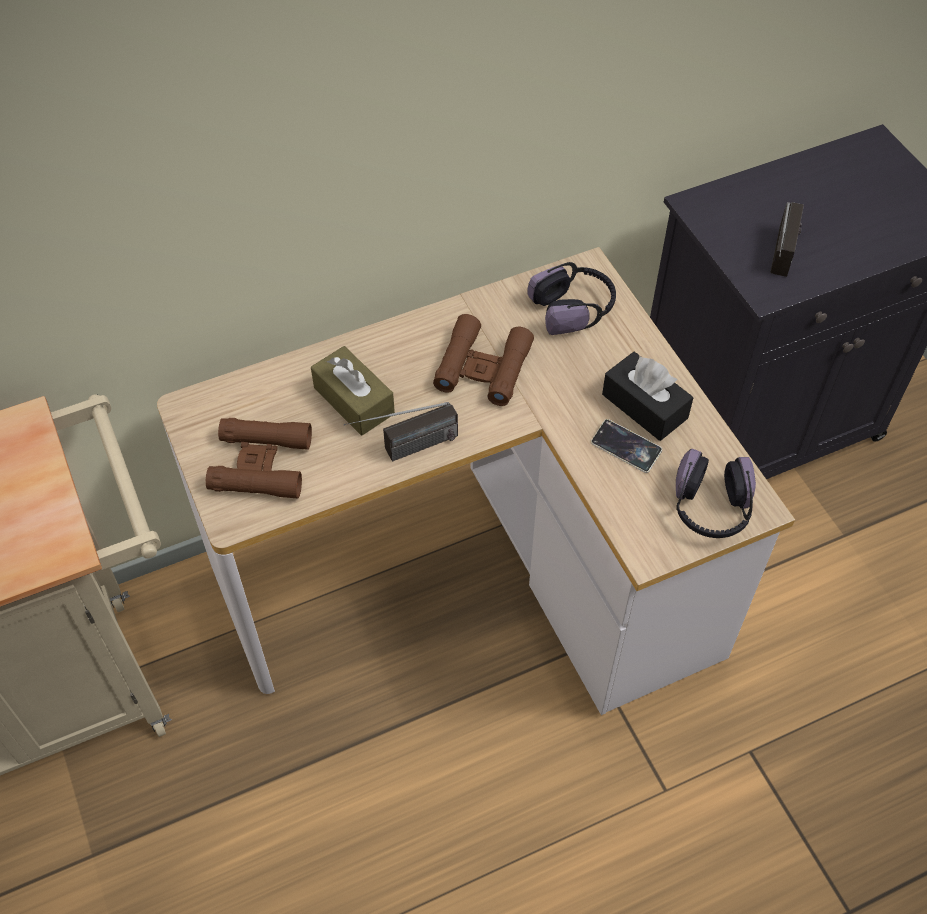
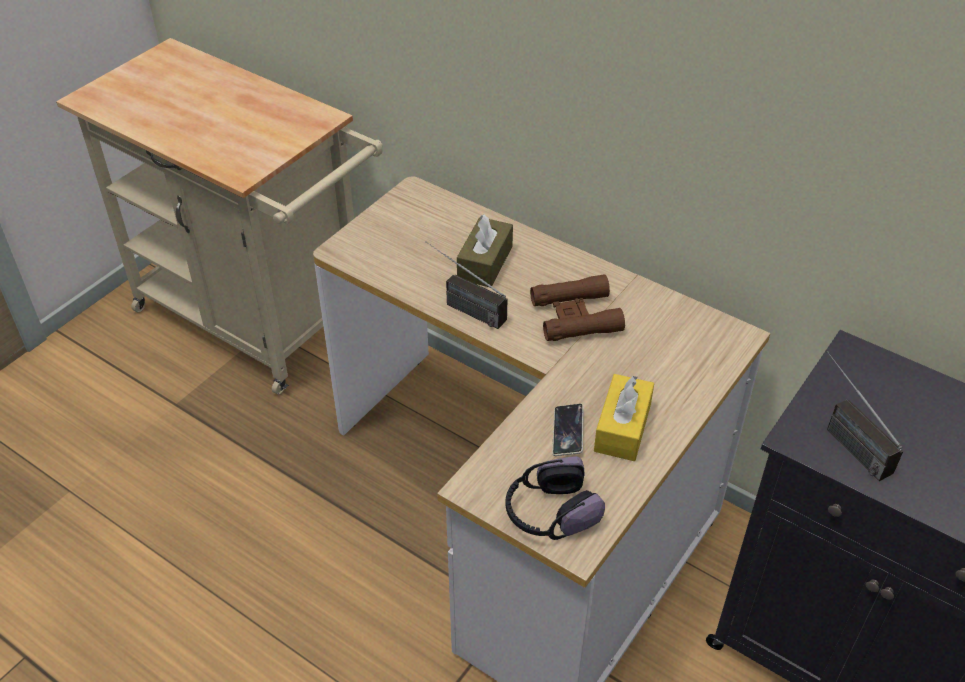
camera: 60 degrees right, 10 degrees down
brown binoculars [206,418,312,499] -> none
headphones [527,262,616,335] -> none
black tissue box [602,352,693,441] -> yellow tissue box [594,374,654,461]
radio [770,202,804,277] -> radio turned 75 degrees clockwise [827,351,903,481]

